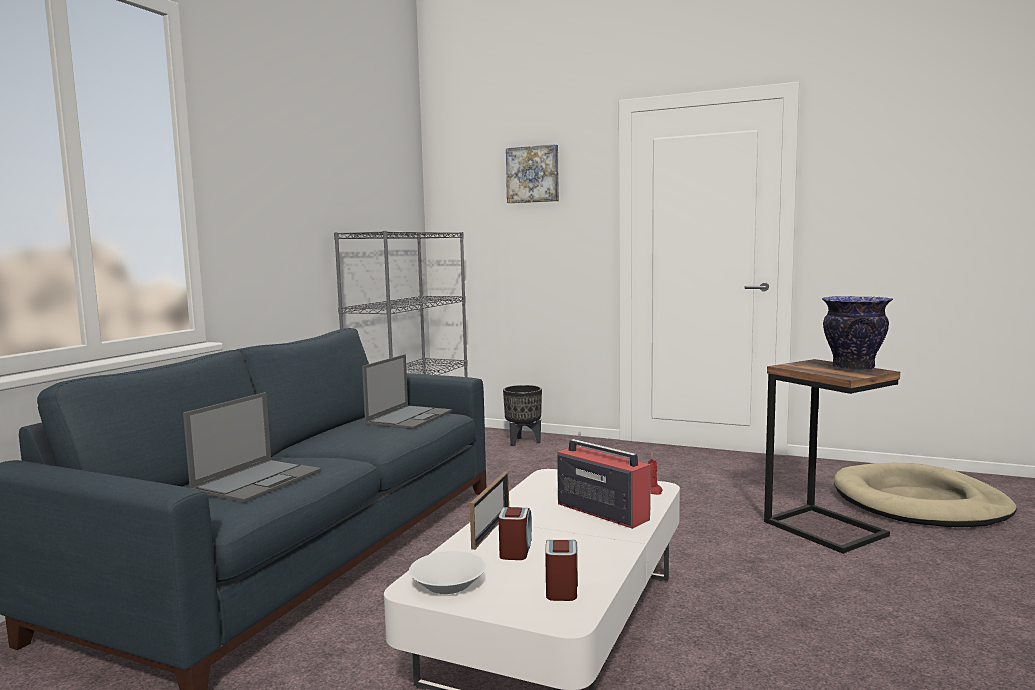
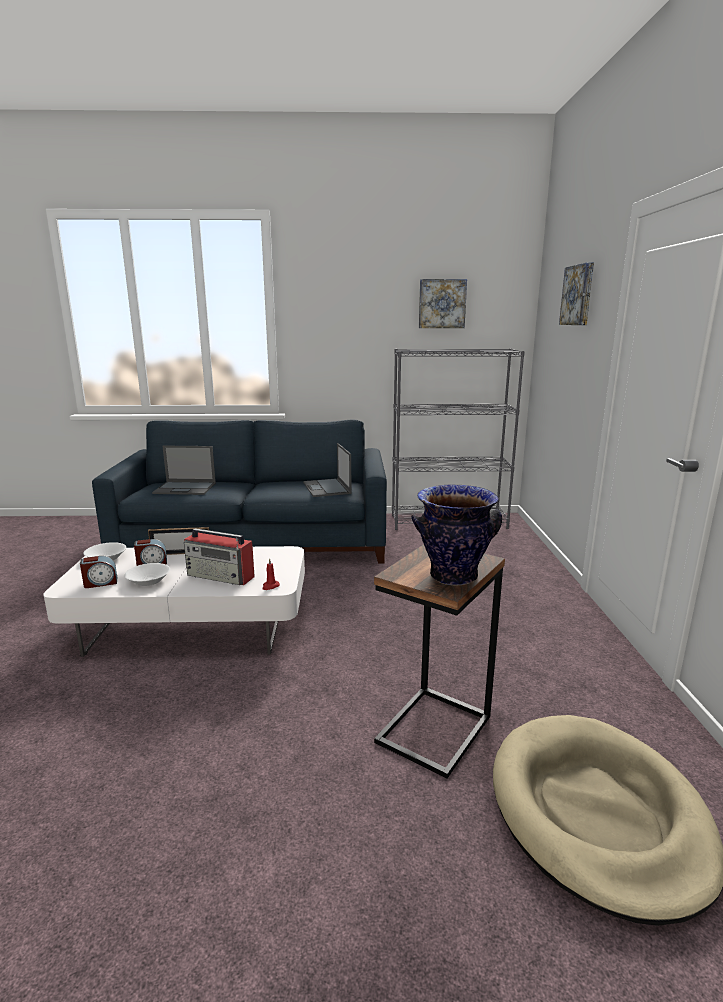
camera: 65 degrees right, 10 degrees up
laptop [362,354,452,429] -> laptop turned 75 degrees clockwise [303,443,351,497]
black planter [503,385,542,446] -> none
radio [557,432,651,529] -> radio turned 90 degrees clockwise [184,528,255,585]
none -> white bowl [124,563,170,586]
none -> picture [419,279,467,328]

